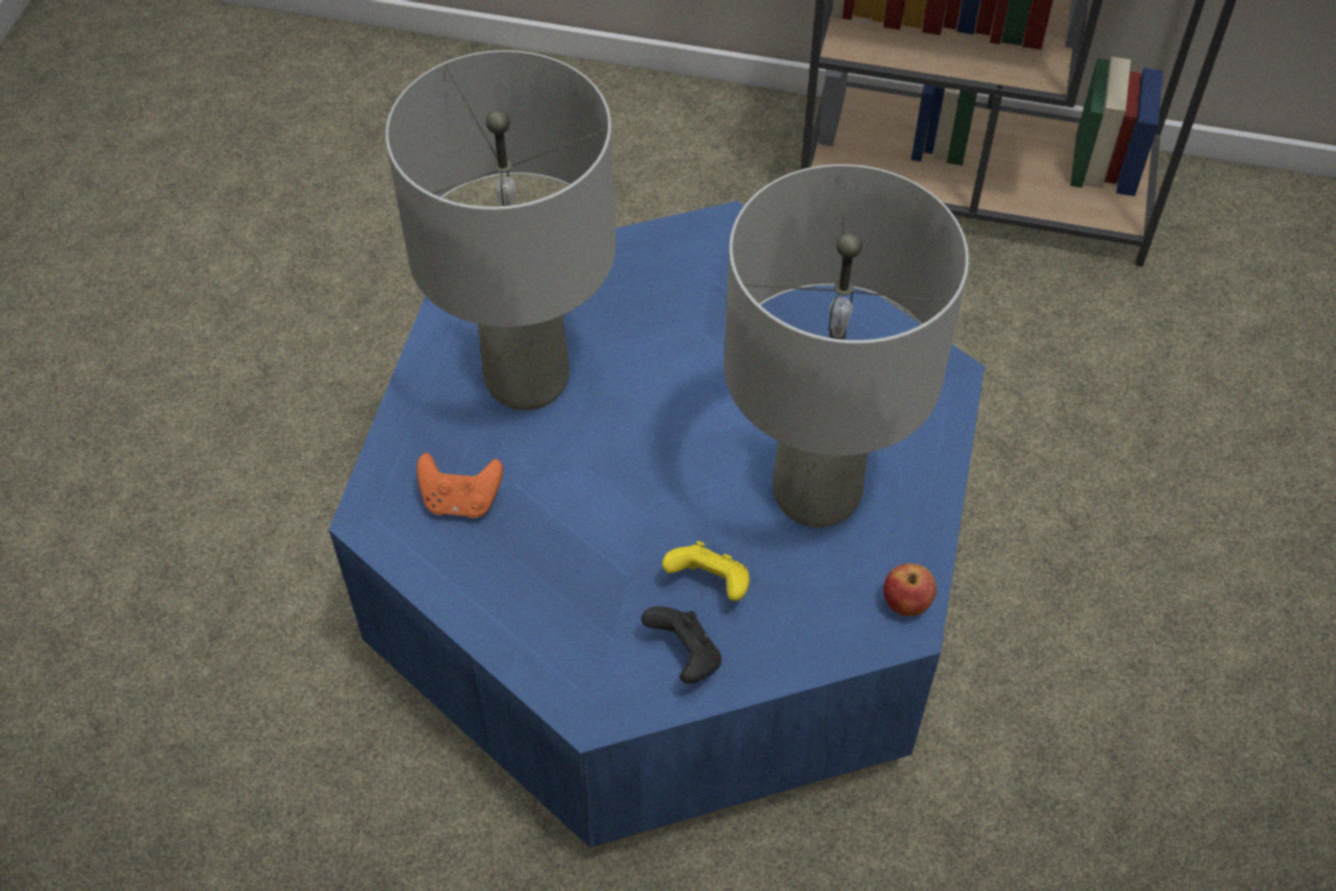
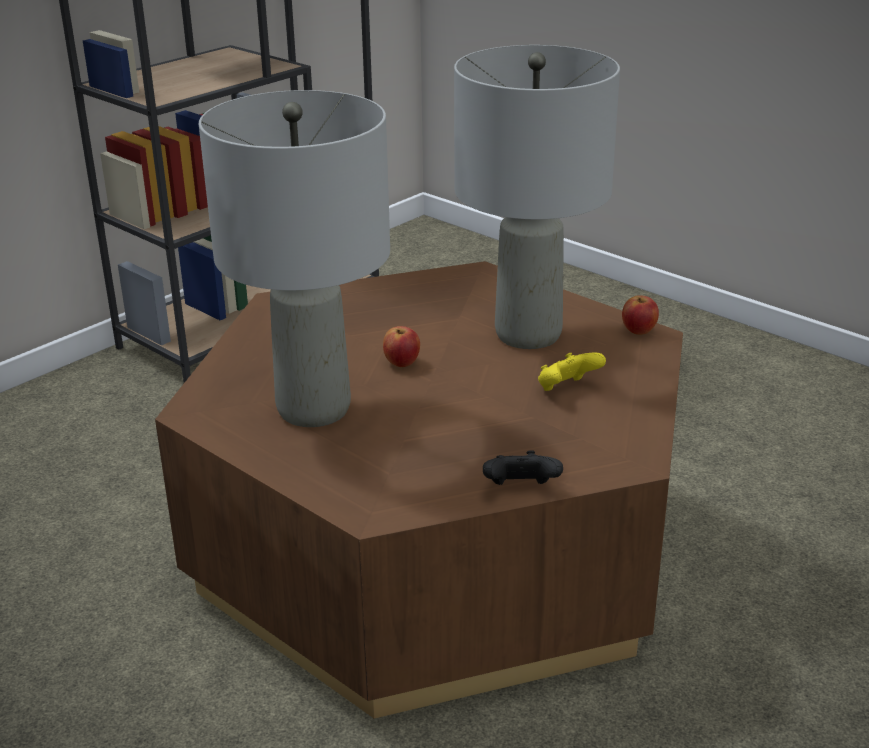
camera: 60 degrees left, 25 degrees down
blue coffee table [329,201,985,848] -> brown coffee table [155,261,683,719]
orange game controller [417,453,503,518] -> none
black game controller [641,606,722,683] -> black game controller moved to [483,450,563,485]
none -> apple [383,326,420,367]

